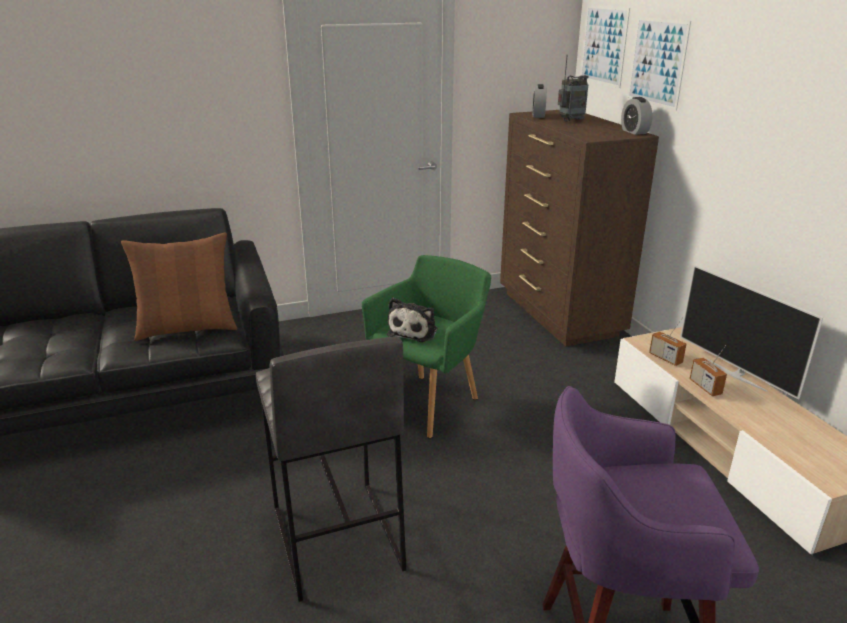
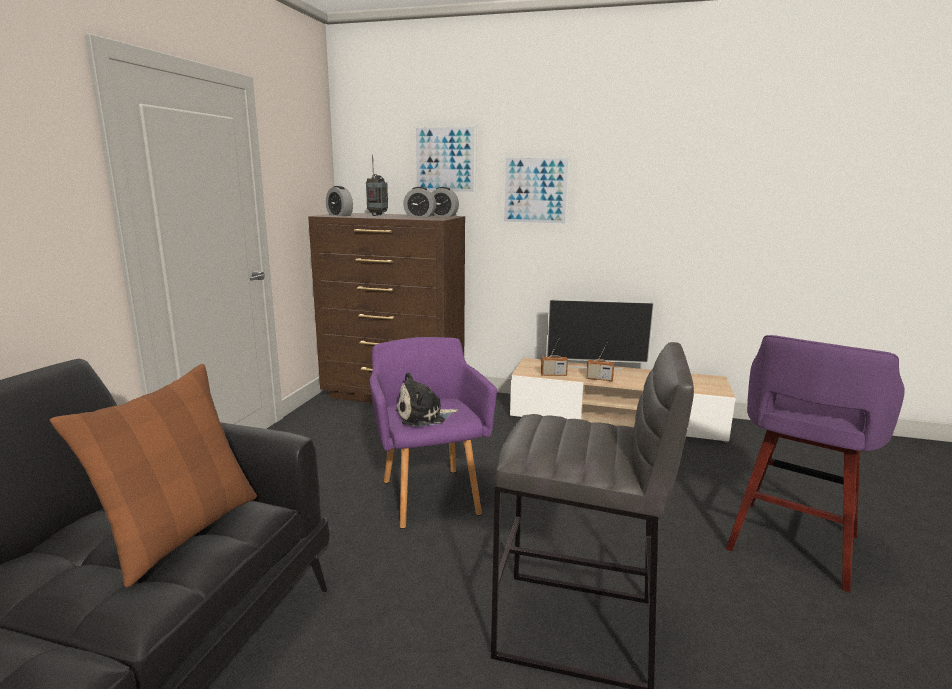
camera: 55 degrees left, 10 degrees down
green armchair [362,255,491,438] -> purple armchair [370,337,497,529]
plush toy [387,298,437,342] -> plush toy turned 105 degrees clockwise [396,372,458,427]
picture [581,5,630,88] -> picture moved to [502,156,571,226]
none -> alarm clock [403,187,436,217]

